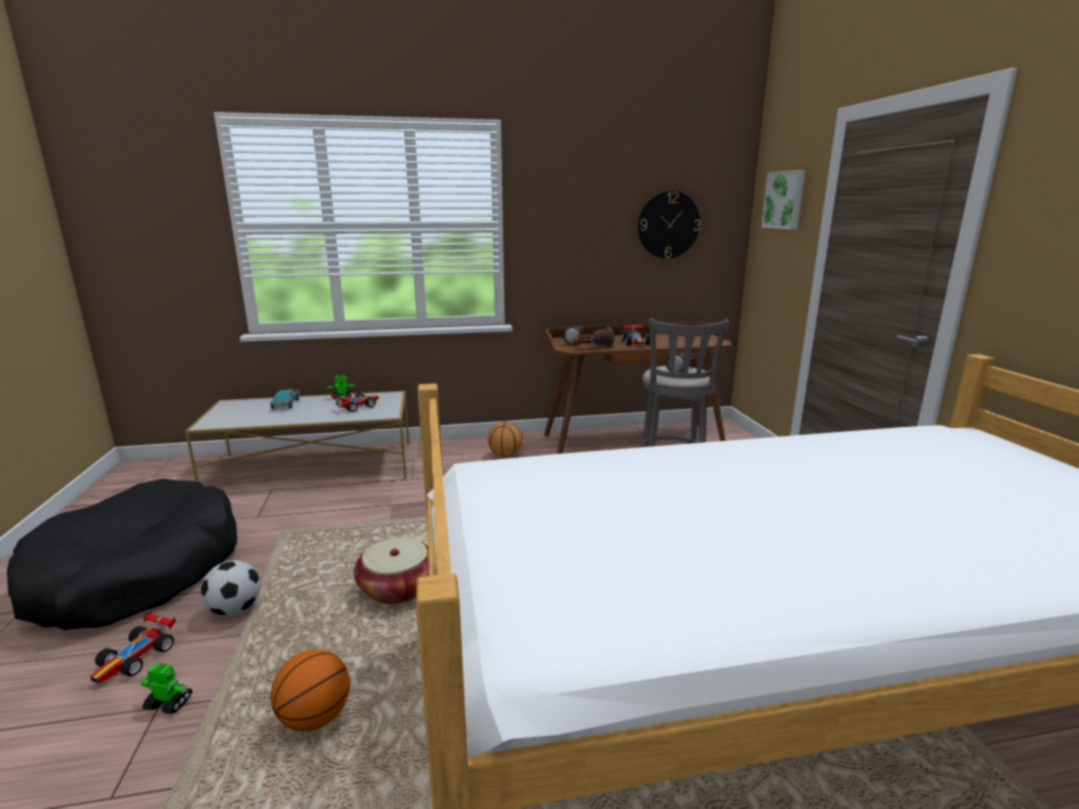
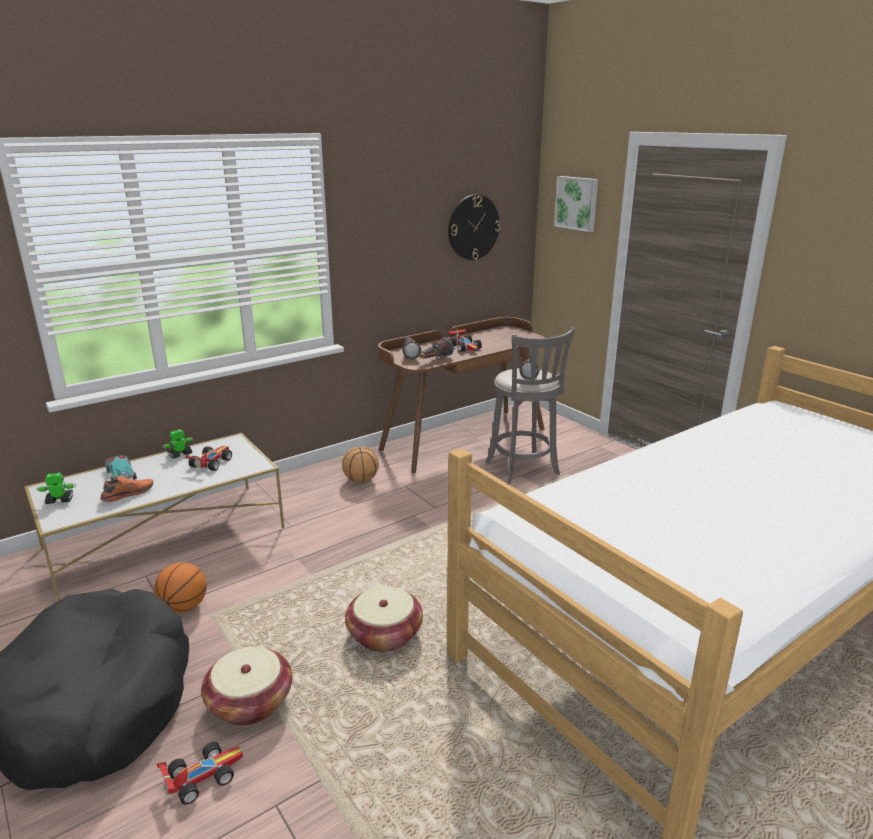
camera: 25 degrees left, 5 degrees up
toy car [91,611,176,684] -> toy car turned 120 degrees counterclockwise [157,742,243,805]
toy robot [140,663,192,714] -> toy robot moved to [37,473,76,504]
football [201,560,261,616] -> basket [201,646,292,725]
basketball [271,649,350,731] -> basketball moved to [154,562,207,613]
none -> orange shoe [100,476,153,502]

